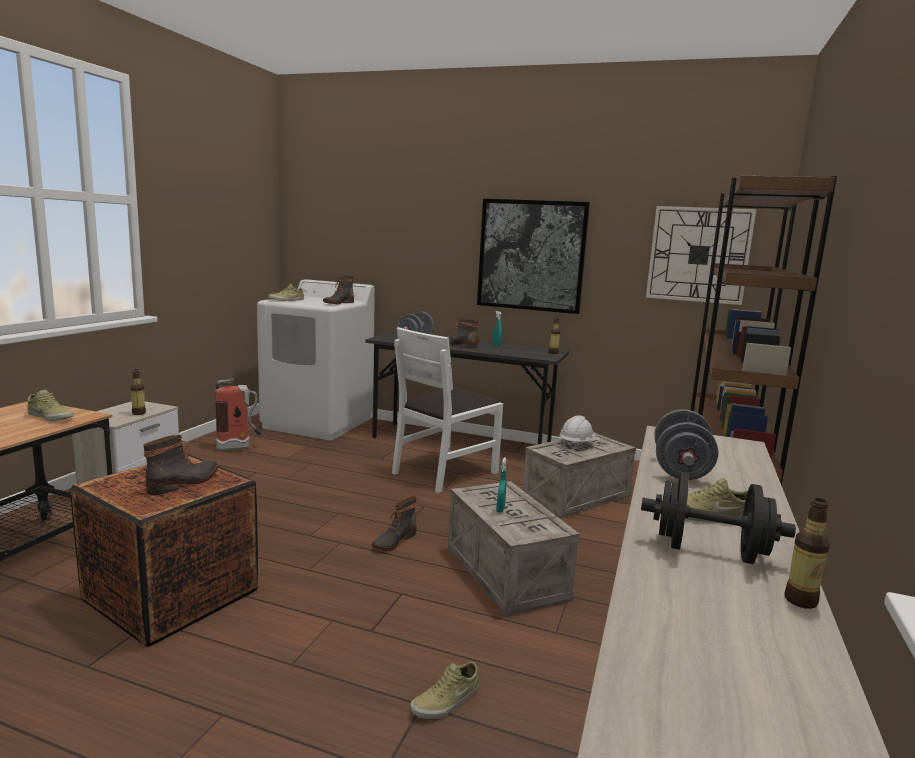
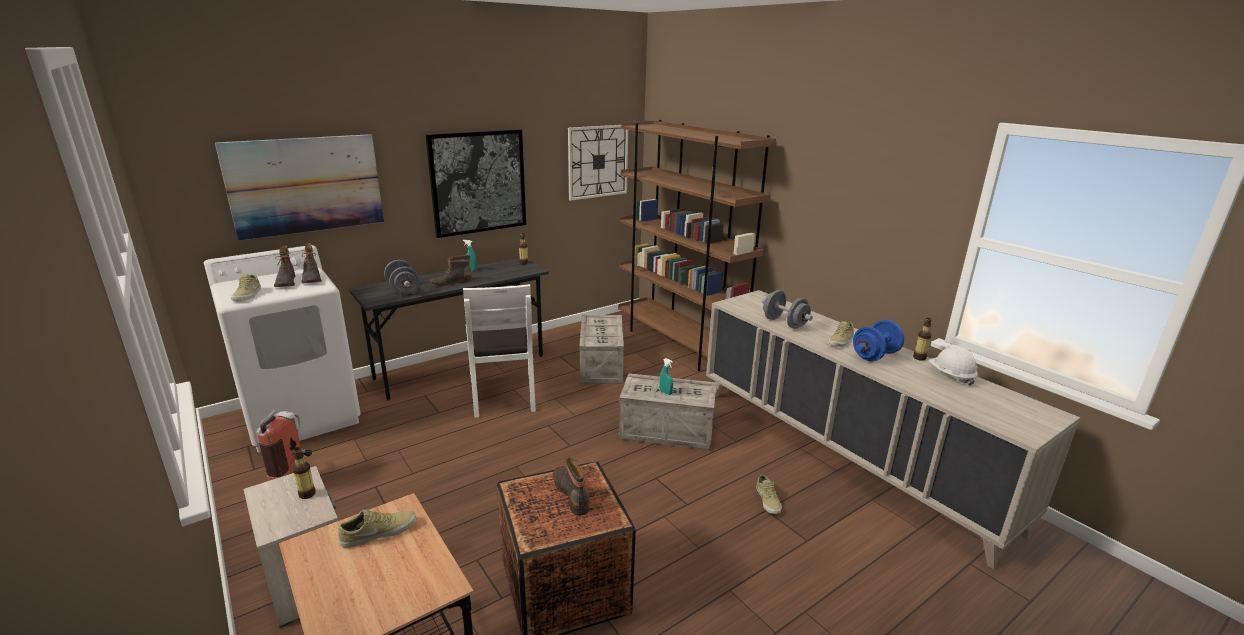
camera: 55 degrees left, 10 degrees up
boot [372,496,417,551] -> boot moved to [274,245,295,287]
white hard hat [560,415,595,449] -> white hard hat moved to [929,344,978,386]
black dumbbell [641,473,796,564] -> blue dumbbell [853,320,904,361]
none -> picture [215,134,384,241]

